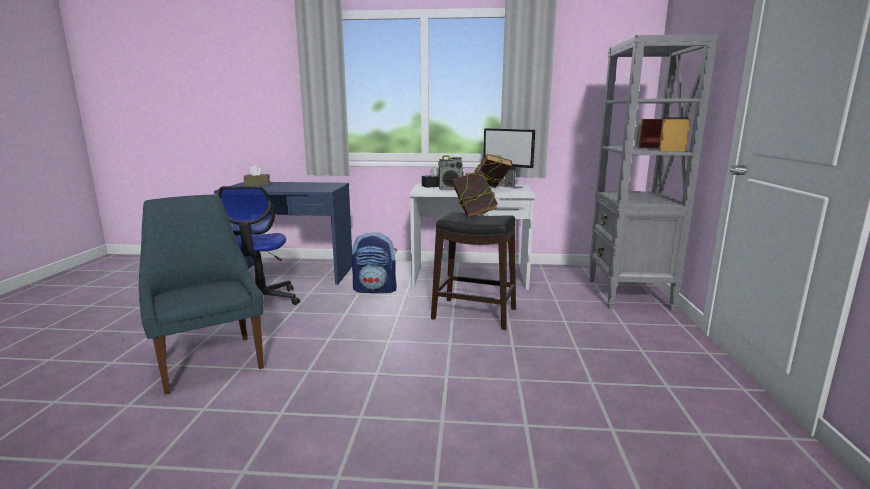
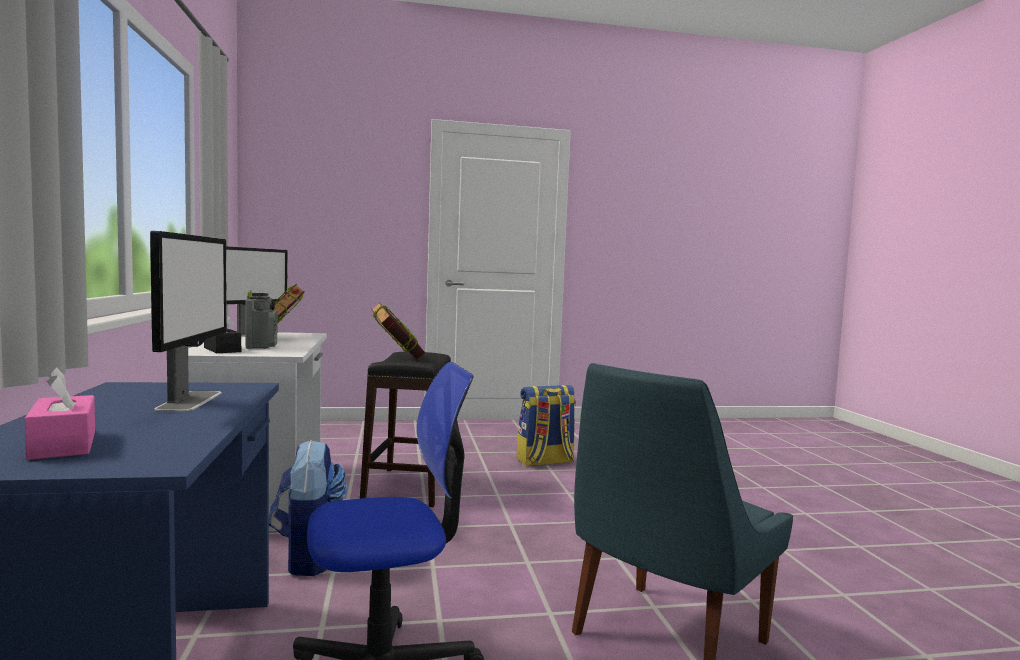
camera: 105 degrees left, 10 degrees down
brown tissue box [244,165,270,186] -> pink tissue box [24,367,95,460]
grey bookcase [589,34,718,311] -> none
none -> monitor [150,231,227,412]
none -> backpack [517,385,576,466]

